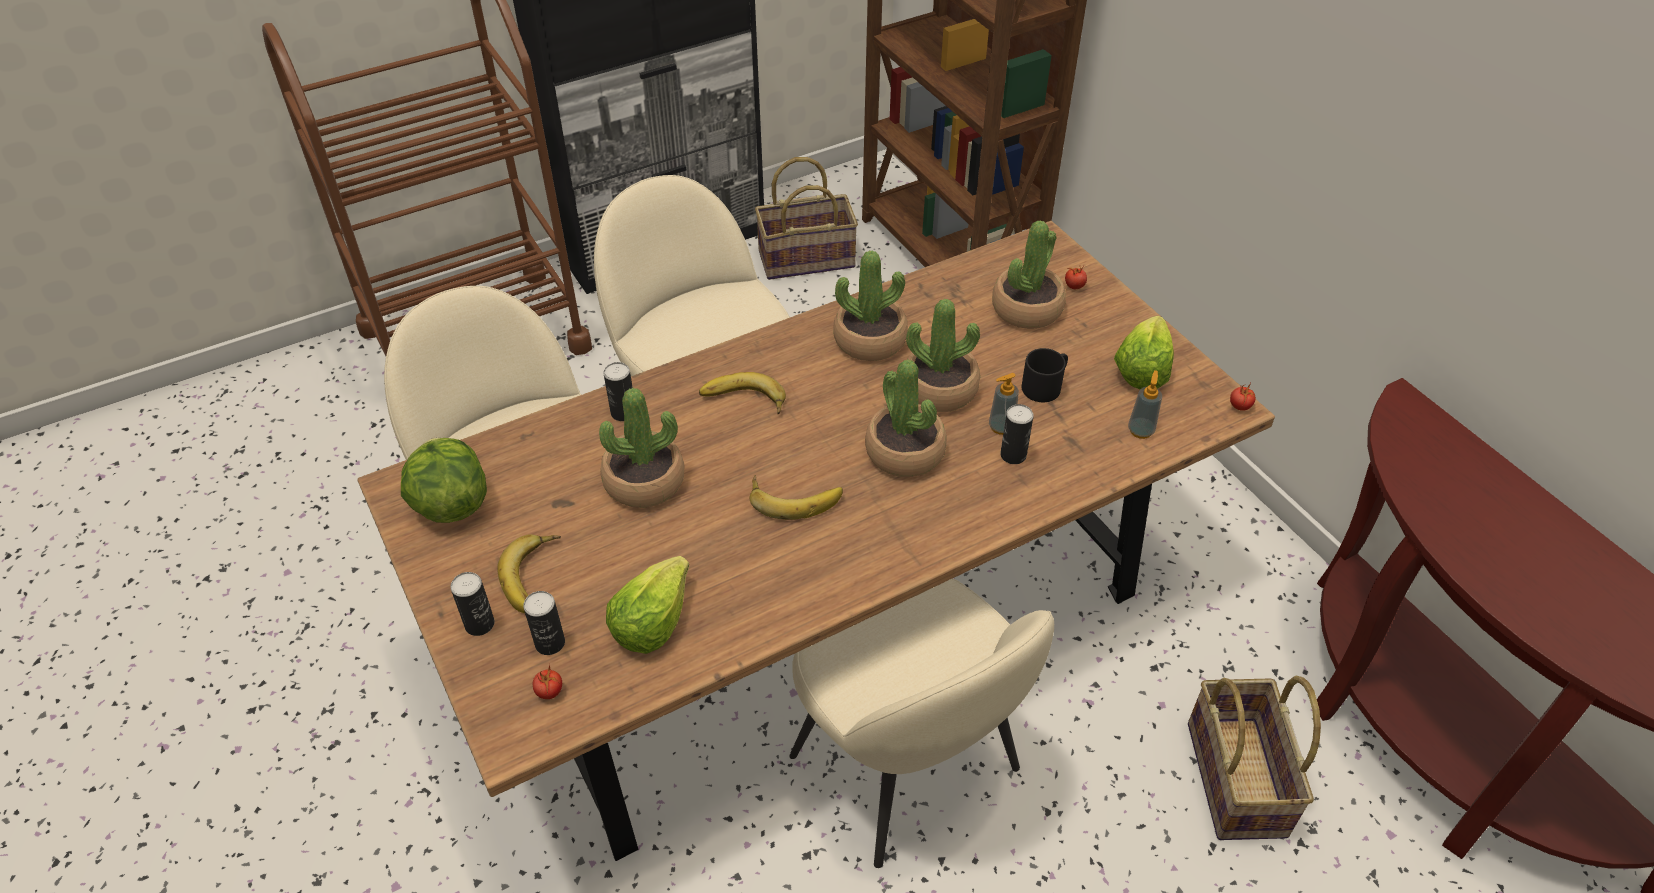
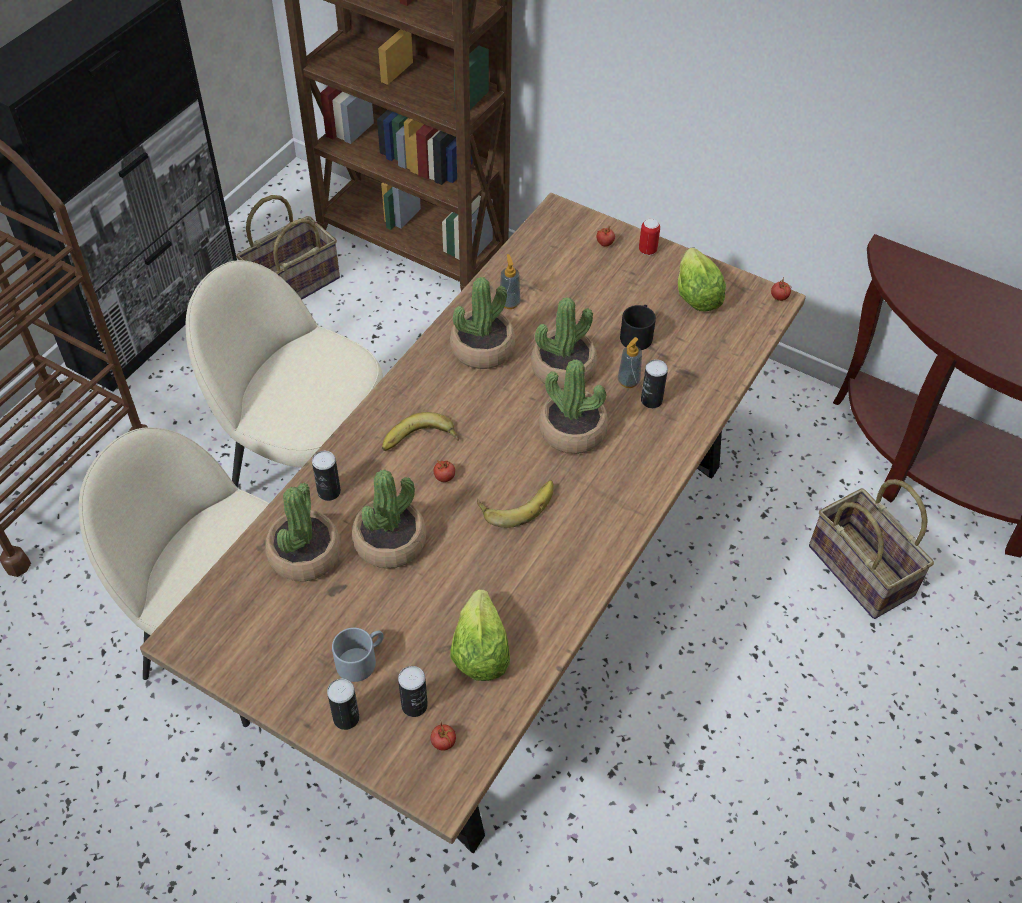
camera: 30 degrees left, 5 degrees up
lettuce [401,438,487,523] -> none
banana [497,534,561,613] -> grey mug [332,628,384,682]
beige chair [790,578,1054,868] -> none
potted plant [992,220,1066,329] -> potted plant moved to [265,482,341,581]
soap dispenser [1128,370,1162,439] -> soap dispenser moved to [500,254,520,309]
none -> tomato [434,461,455,482]
none -> can [639,219,660,255]

